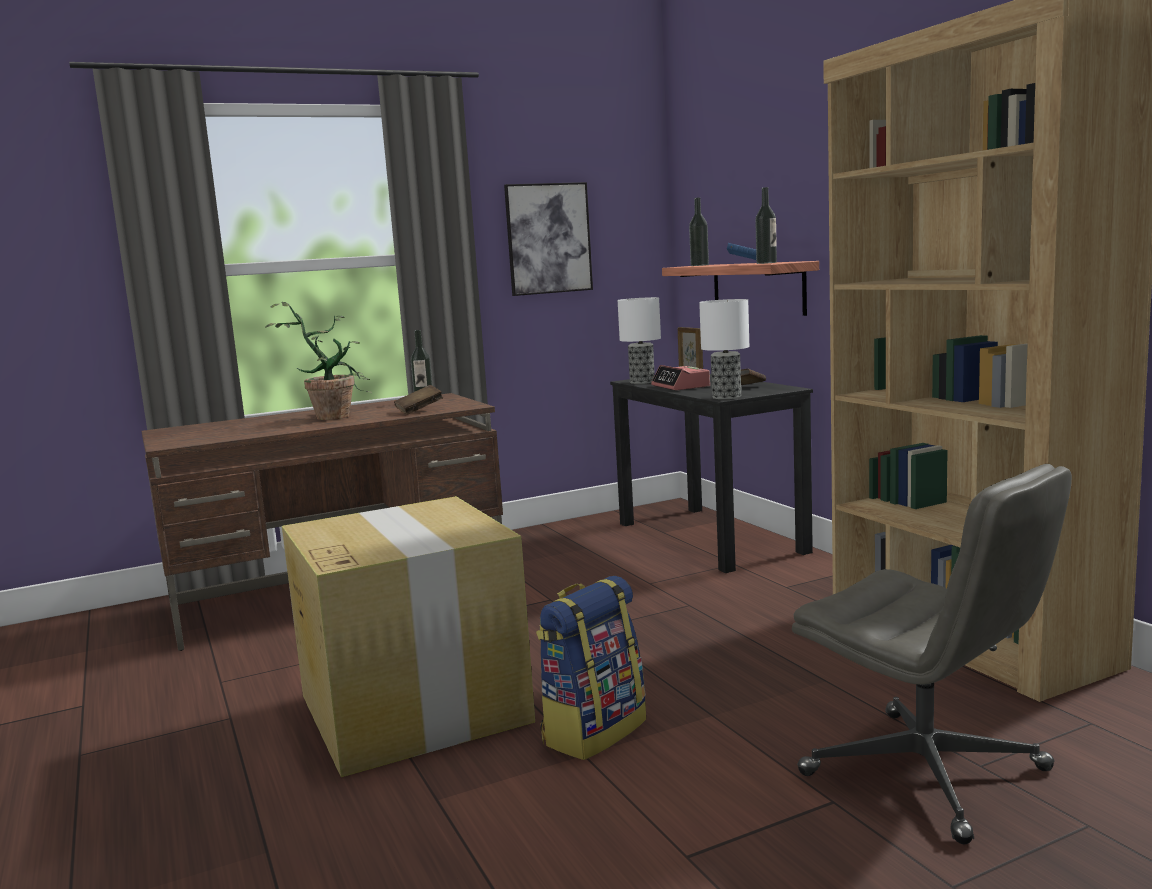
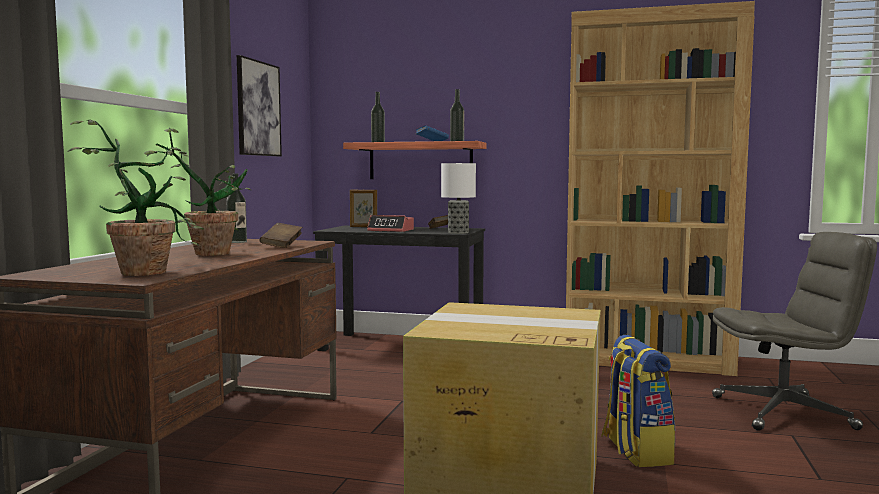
camera: 50 degrees left, 5 degrees down
table lamp [618,297,661,384] -> none
none -> potted plant [67,120,204,276]

